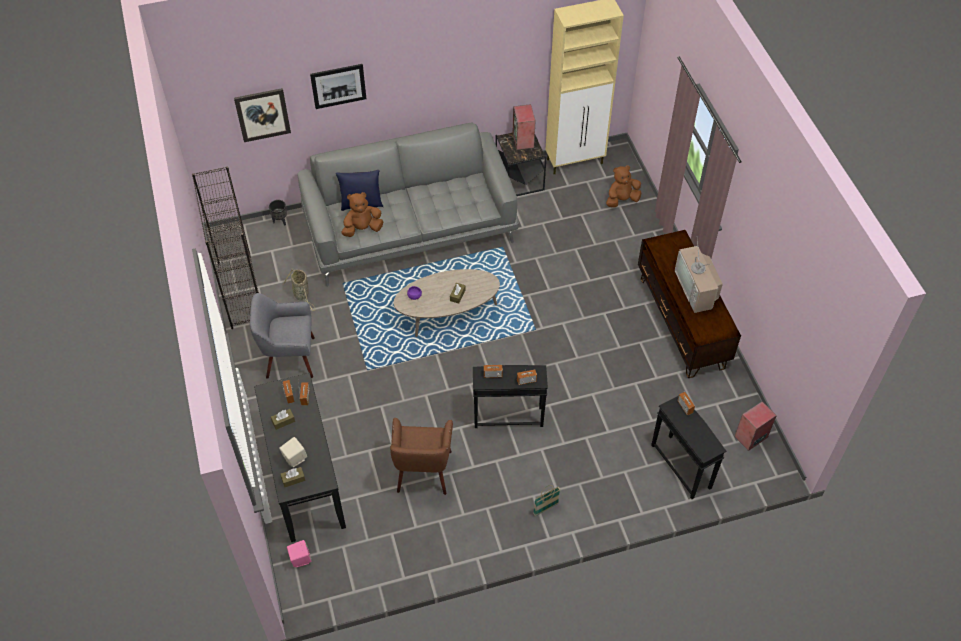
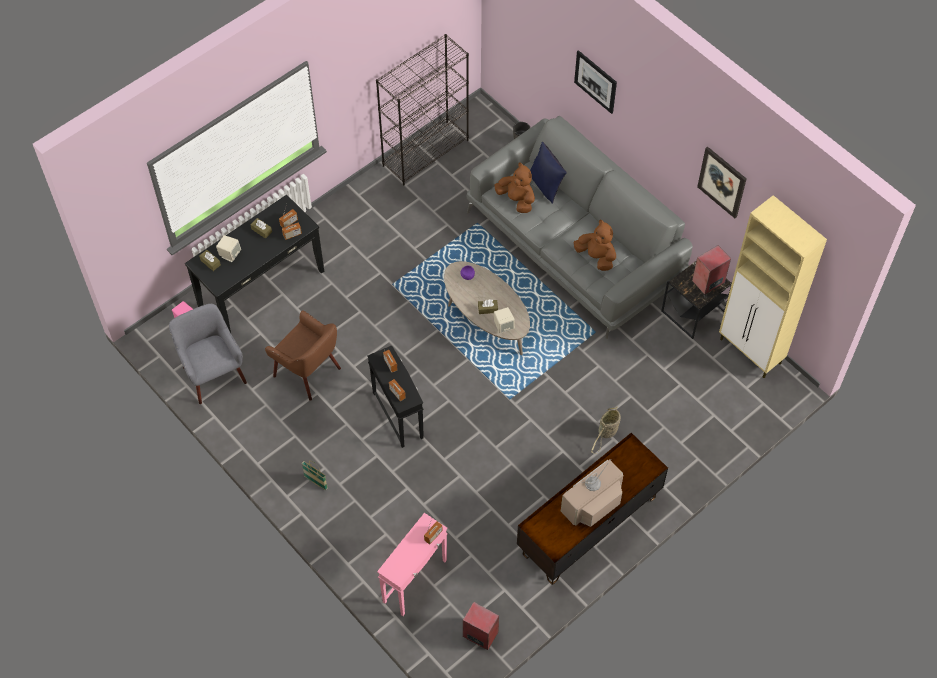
camera: 65 degrees right, 5 degrees up
picture [234,88,291,142] -> picture moved to [697,146,747,218]
grey armchair [250,293,315,379] -> grey armchair moved to [169,304,247,404]
basket [283,269,316,311] -> basket moved to [591,406,621,454]
brown armchair [390,418,453,495] -> brown armchair turned 120 degrees counterclockwise [265,310,341,401]
brown plush toy [606,165,641,207] -> brown plush toy moved to [573,220,616,271]
black side table [651,396,726,499] -> pink side table [377,513,448,616]
none -> beige speaker [494,307,515,333]

